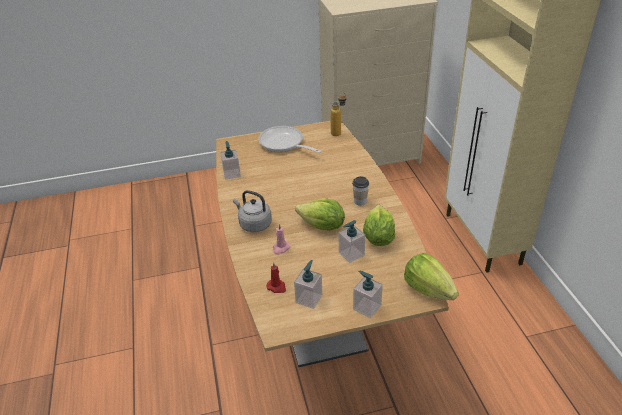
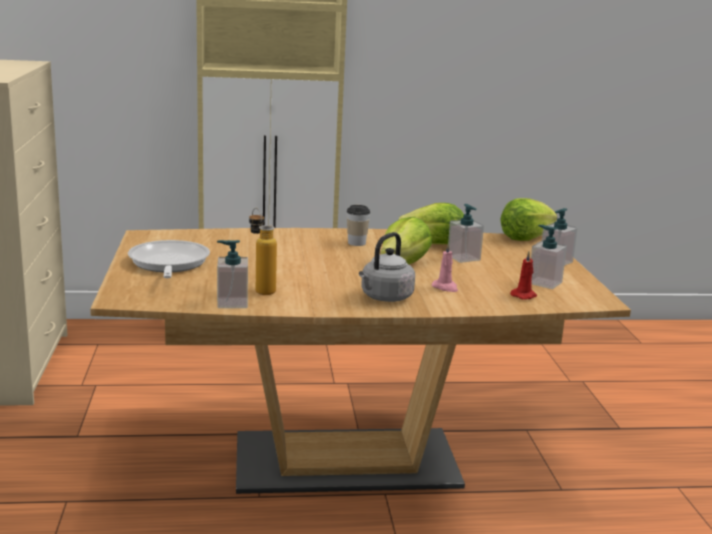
camera: 85 degrees left, 20 degrees down
frying pan [258,126,322,153] -> frying pan turned 120 degrees clockwise [128,240,210,278]
bottle [330,93,346,136] -> bottle moved to [249,208,277,295]

